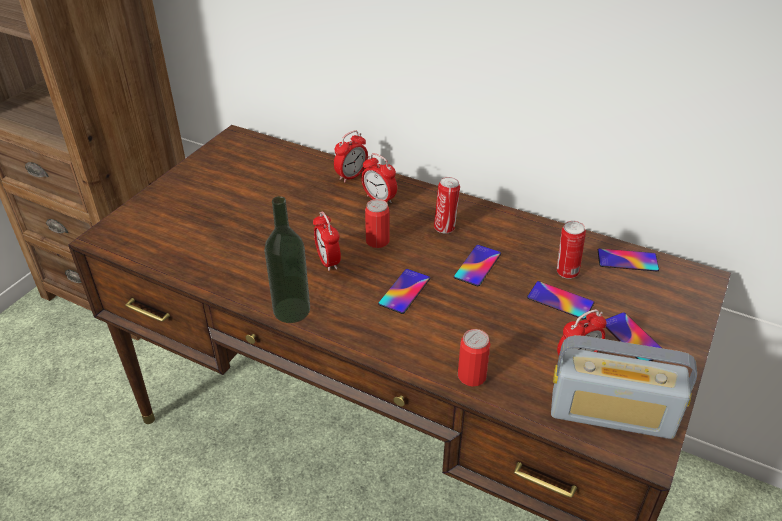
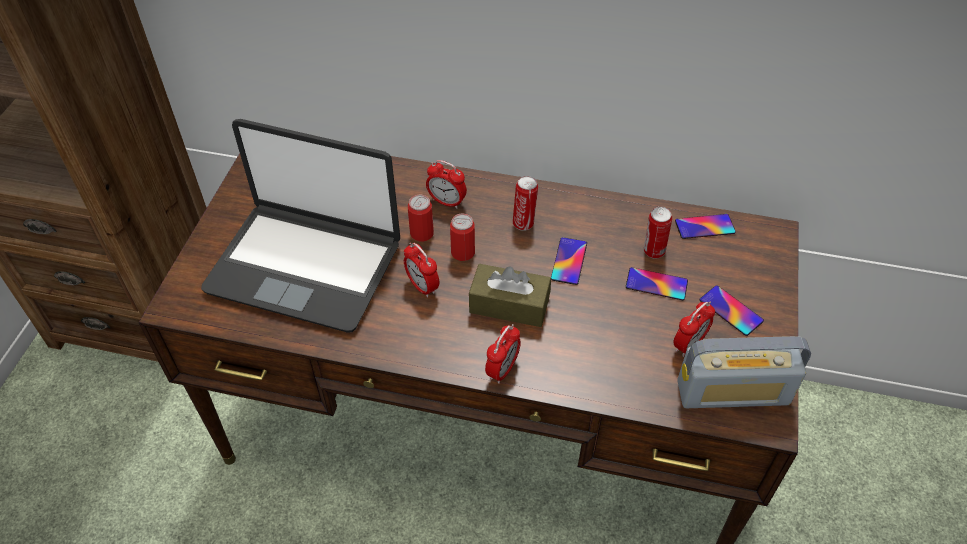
camera: 15 degrees left, 10 degrees up
bottle [264,196,310,323] -> none
alarm clock [334,130,368,183] -> alarm clock moved to [485,324,521,384]
phone [378,269,430,314] -> brown tissue box [469,264,551,327]
can [458,329,490,387] -> can moved to [408,195,434,242]
none -> laptop [201,119,400,333]

